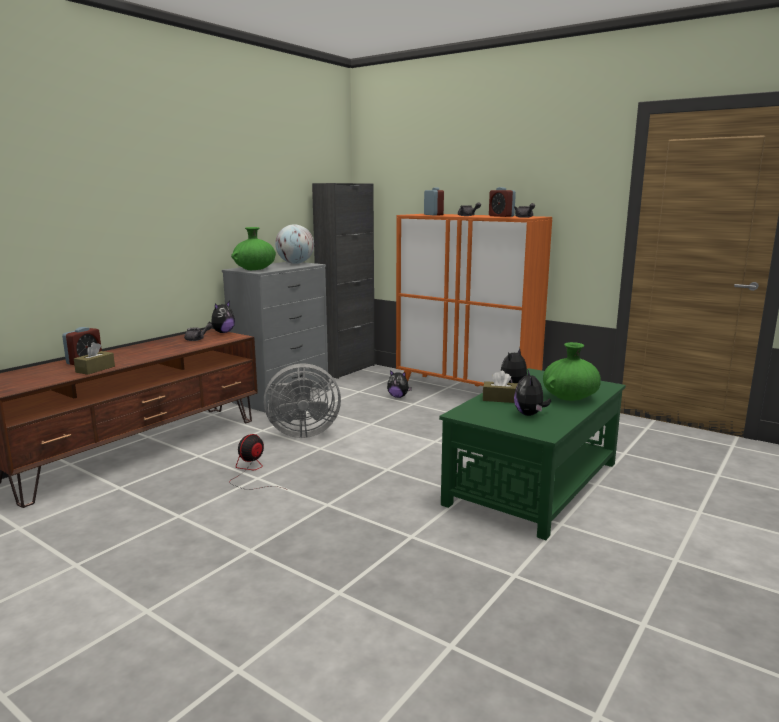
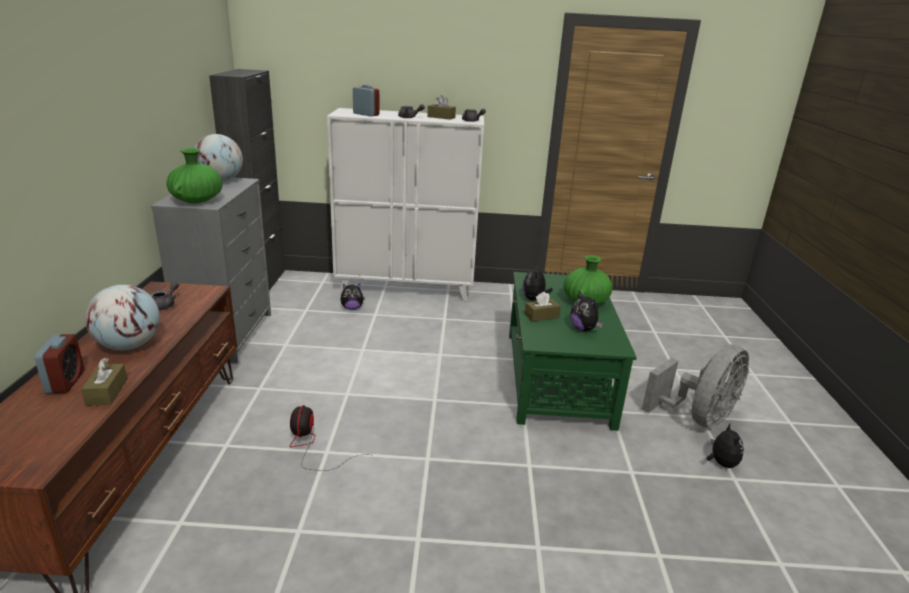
camera: 35 degrees left, 10 degrees up
plush toy [208,301,235,333] -> plush toy moved to [706,424,744,468]
grey fan [264,363,341,438] -> grey fan moved to [642,345,749,429]
orange cabinet [396,214,552,387] -> white cabinet [327,108,484,301]
alarm clock [489,187,516,217] -> brown tissue box [427,95,456,120]
none -> globe [85,285,160,350]

